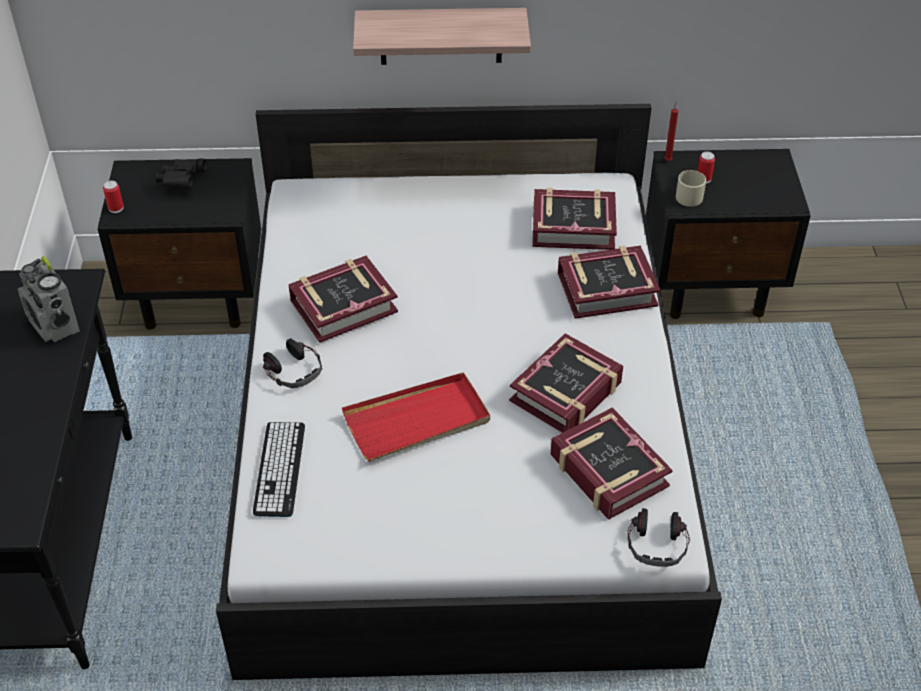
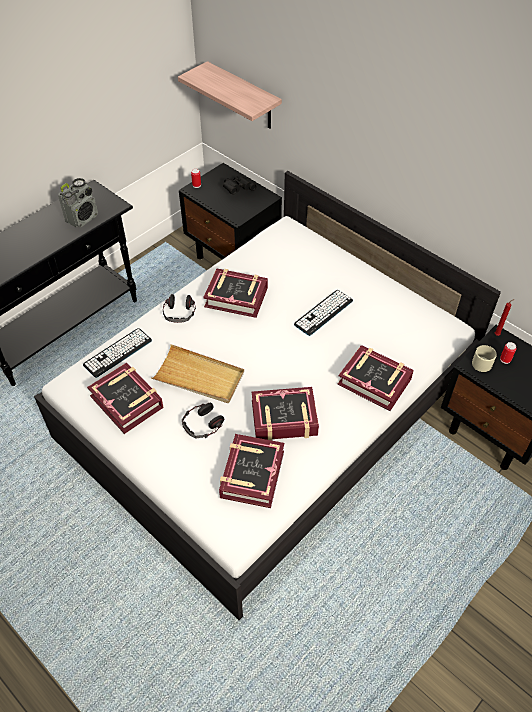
camera: 45 degrees right, 5 degrees up
radio [18,256,80,342] -> radio turned 150 degrees counterclockwise [58,178,98,228]
red tray [342,372,490,462] -> beige tray [151,344,244,403]
shelf [353,8,531,65] -> shelf moved to [178,61,282,129]
book [532,188,617,250] -> book moved to [87,363,164,434]
headphones [628,508,690,567] -> headphones moved to [182,403,224,438]
none -> keyboard [294,290,353,336]

